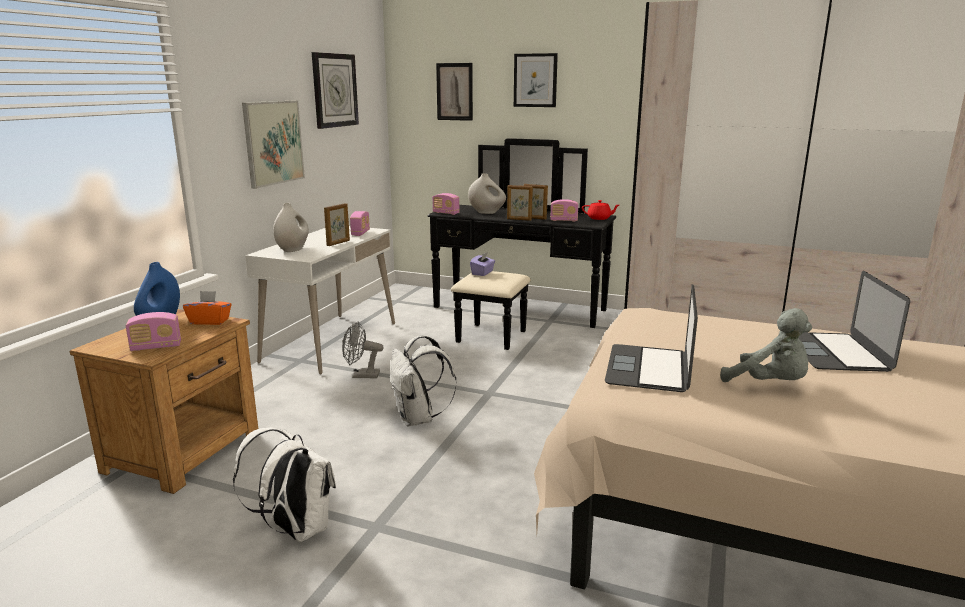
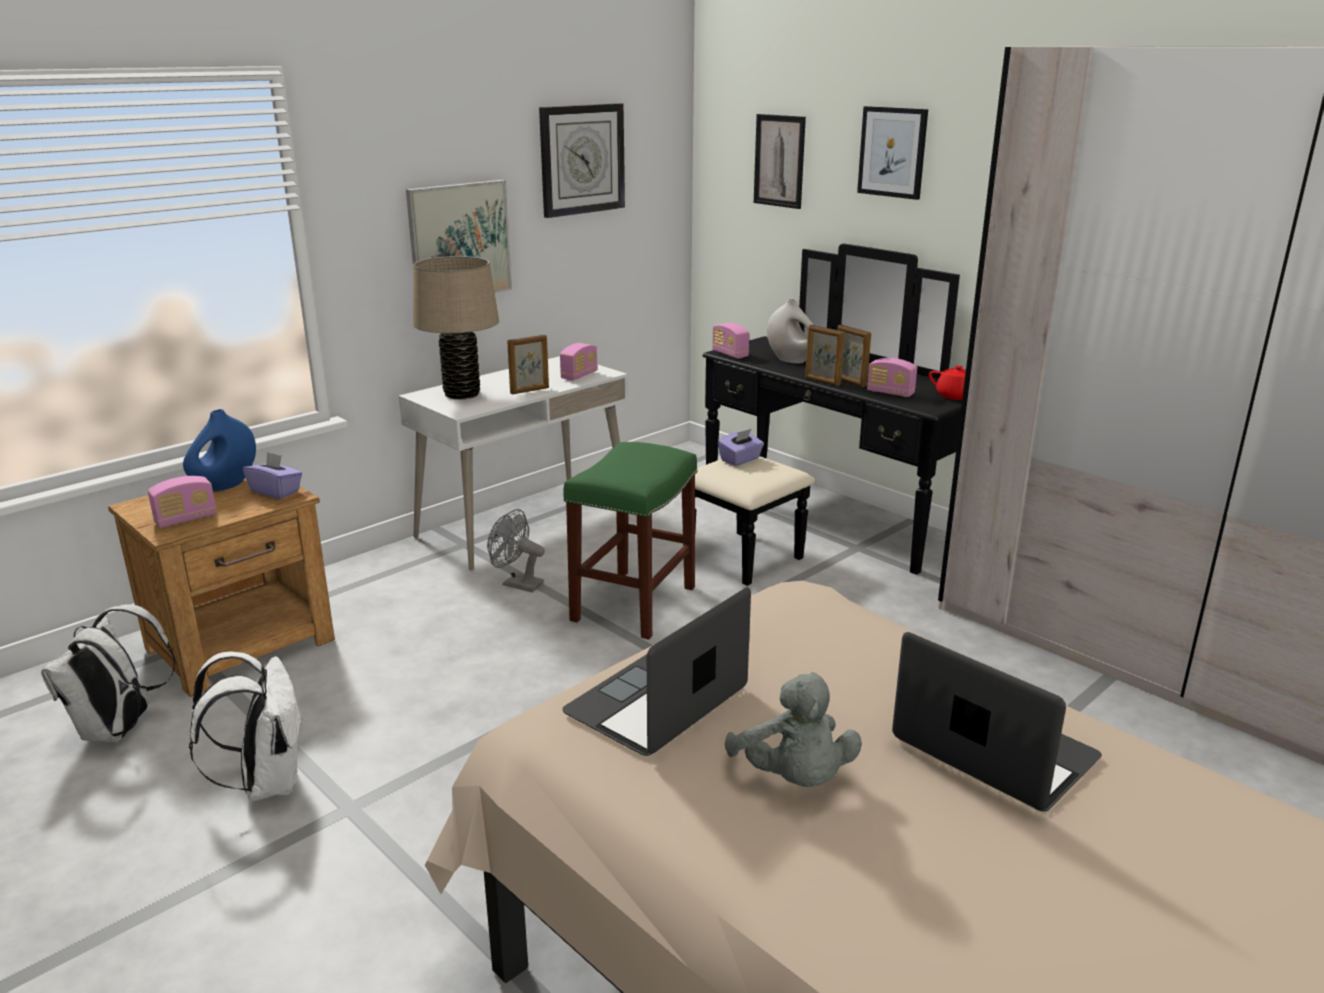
camera: 25 degrees right, 5 degrees up
radio [126,312,181,351] -> radio turned 45 degrees counterclockwise [148,476,217,528]
orange tissue box [183,291,232,325] -> purple tissue box [243,452,302,499]
white vase [273,203,309,252] -> beige table lamp [413,256,499,399]
white backpack [390,335,457,426] -> white backpack moved to [41,605,175,742]
laptop [799,271,910,372] -> laptop turned 105 degrees clockwise [892,632,1102,811]
none -> green stool [563,442,698,640]

